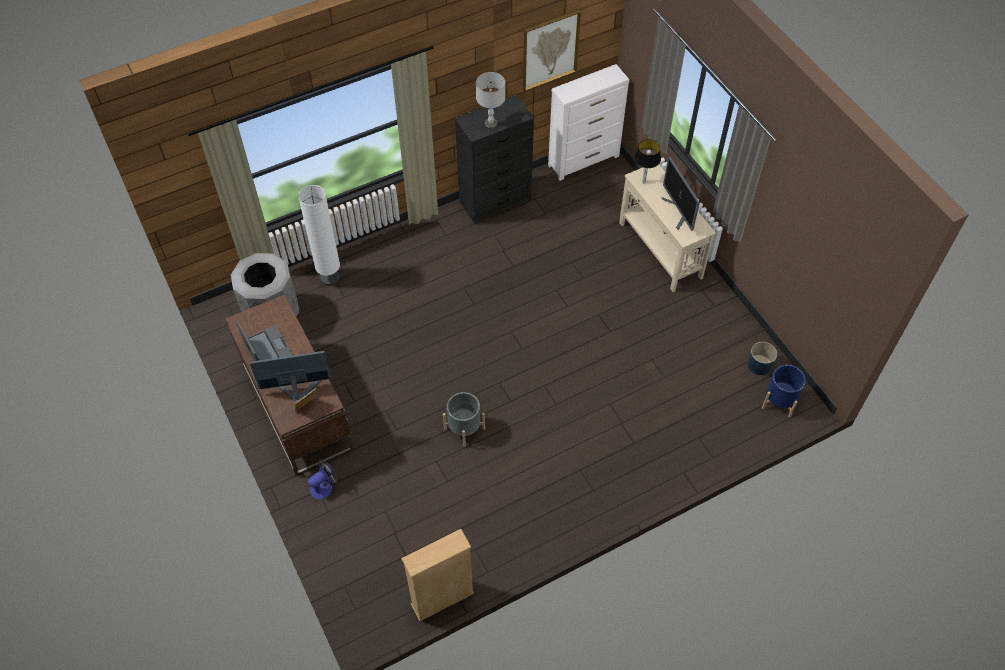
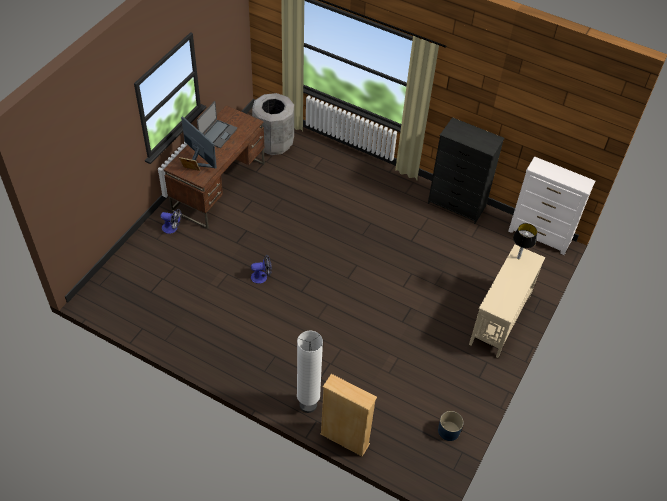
camera: 55 degrees right, 5 degrees down
white floor lamp [298,185,340,286] -> white floor lamp moved to [297,331,323,413]
beige bookcase [401,529,474,622] -> beige bookcase moved to [320,374,377,457]
grey planter [443,392,485,447] -> fan [251,255,272,284]
grey table lamp [476,72,505,129] -> none
picture [523,10,581,91] -> none
monitor [662,157,700,231] -> none
blue planter [762,365,806,418] -> none

